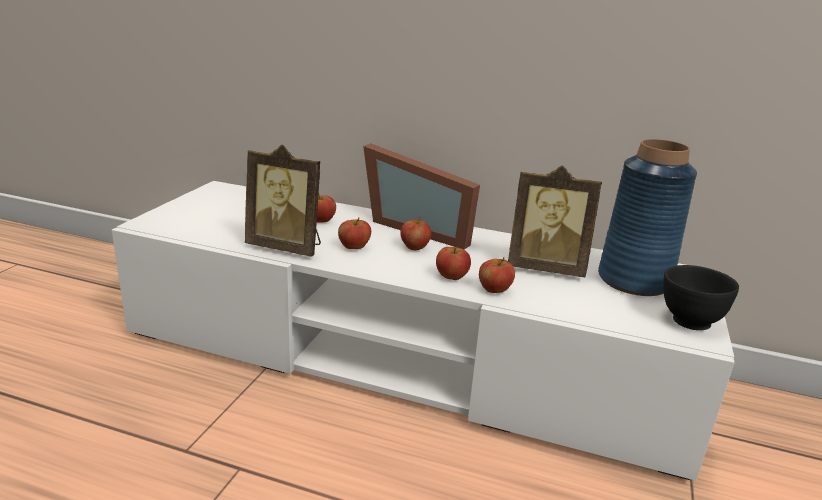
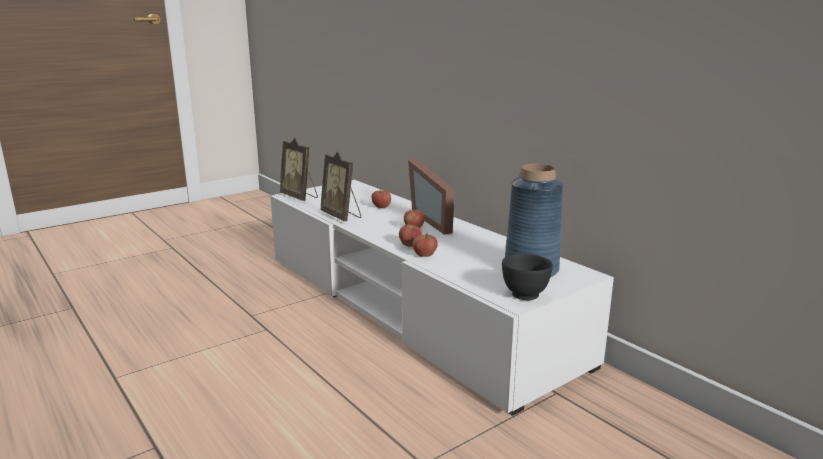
camera: 35 degrees right, 5 degrees down
apple [338,217,371,249] -> none
picture frame [508,165,602,277] -> picture frame moved to [280,138,318,201]

